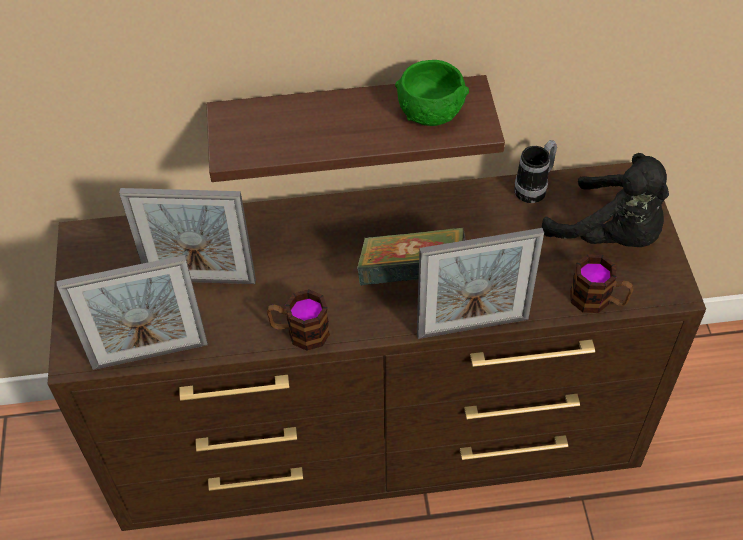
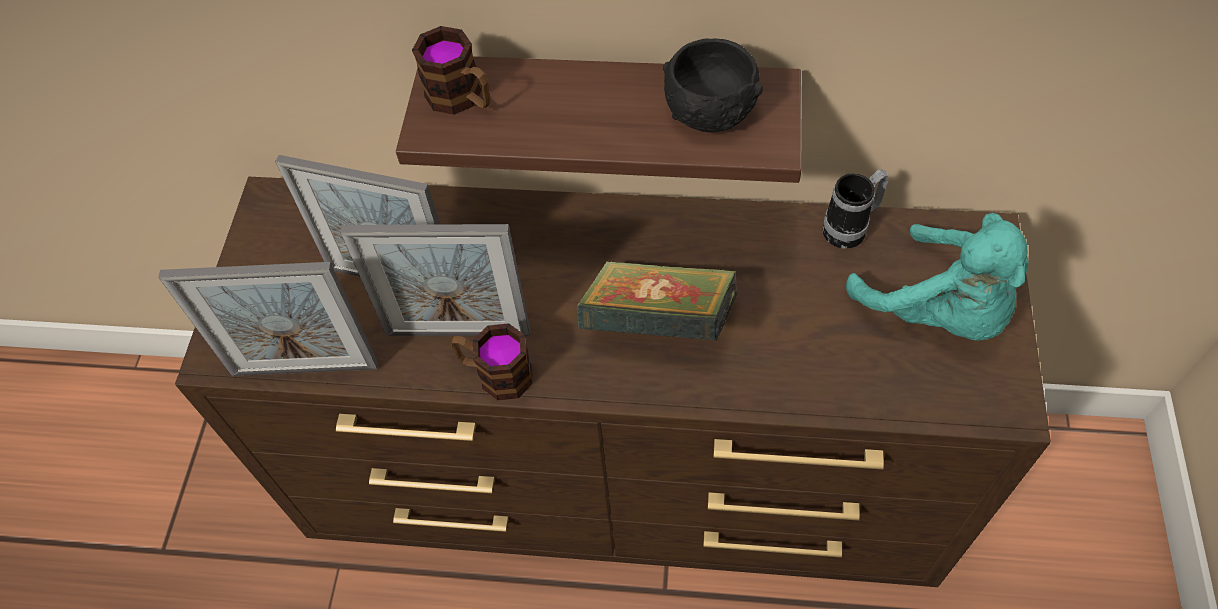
camera: 15 degrees right, 5 degrees up
green bowl [395,60,469,126] -> black bowl [663,38,763,132]
picture frame [417,228,544,339] -> picture frame moved to [340,224,530,336]
black plush toy [542,153,669,247] -> turquoise plush toy [846,213,1029,341]
mug [570,254,633,313] -> mug moved to [412,26,491,115]

